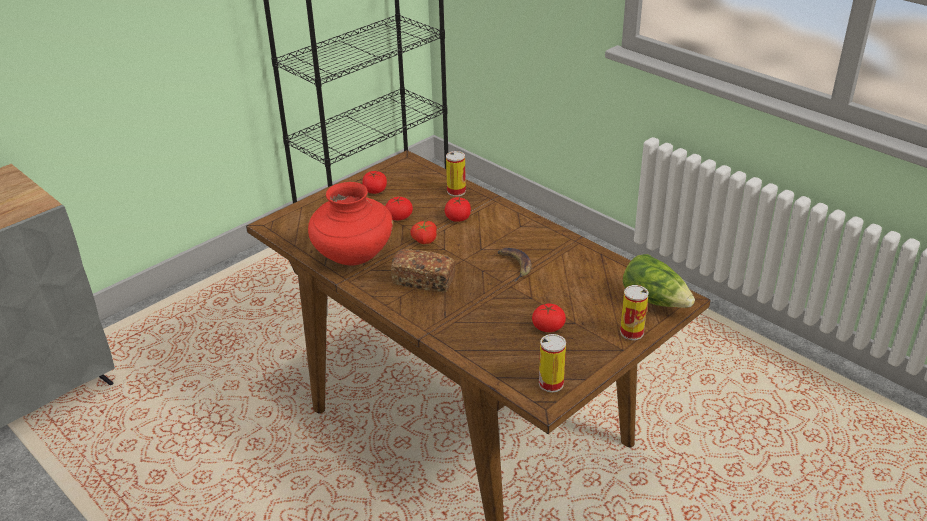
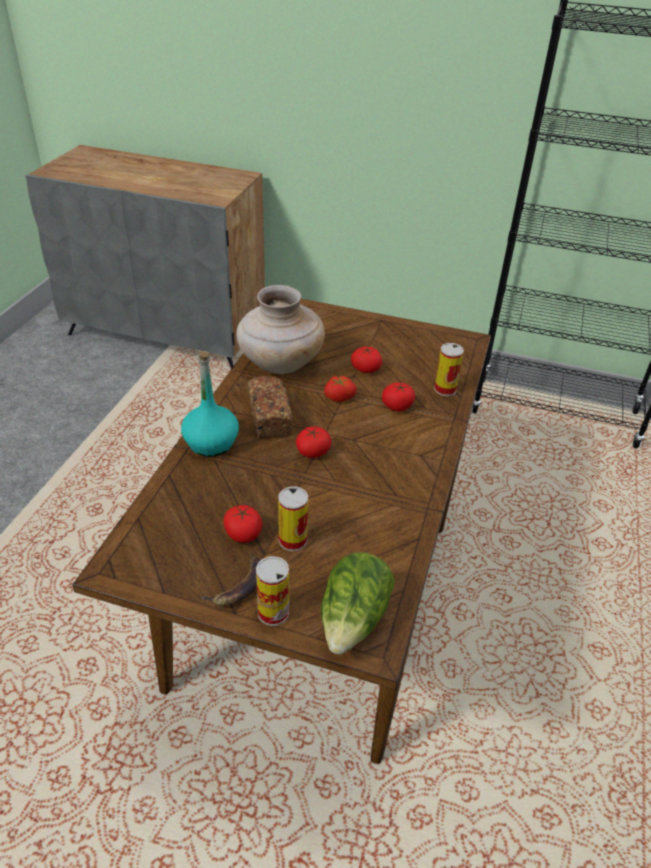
camera: 60 degrees right, 5 degrees up
red vase [308,182,393,265] -> beige vase [236,285,325,374]
tomato [362,171,387,194] -> tomato moved to [296,426,331,458]
banana [497,248,532,282] -> banana moved to [200,556,261,606]
can [539,334,566,393] -> can moved to [278,486,308,552]
none -> turquoise bottle [181,351,239,457]

